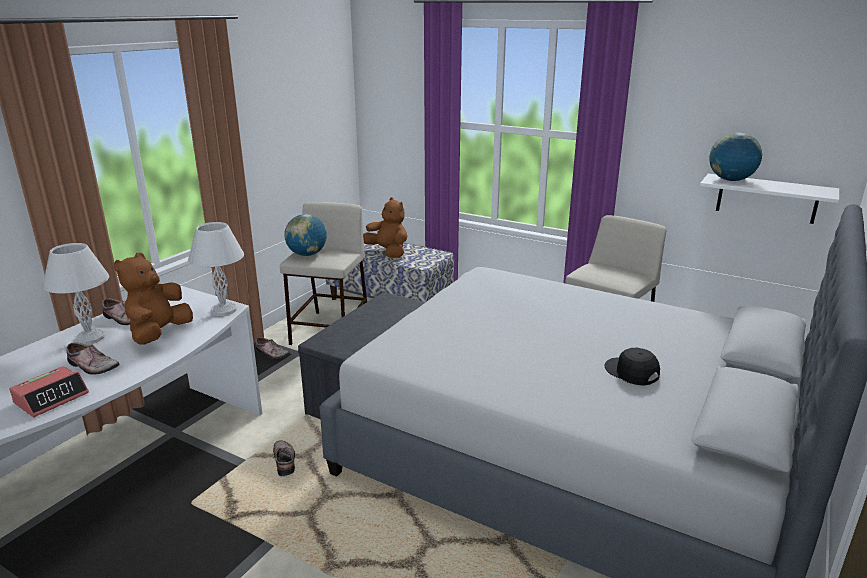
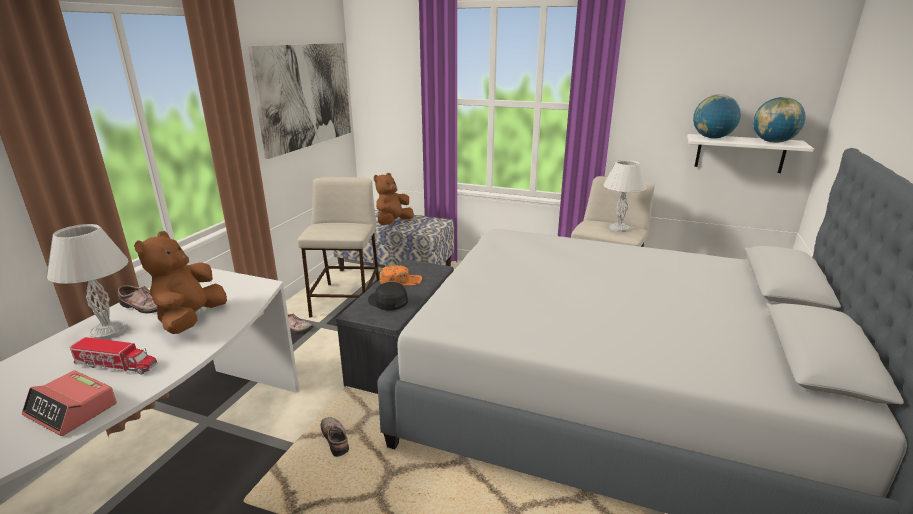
camera: 10 degrees left, 0 degrees up
alarm clock [9,366,89,417] -> alarm clock turned 90 degrees clockwise [22,370,117,436]
shoe [66,342,120,375] -> toy truck [70,337,157,375]
white table lamp [188,222,244,316] -> white table lamp moved to [603,160,646,232]
globe [284,214,327,256] -> globe moved to [753,97,806,143]
brown plush toy [363,197,407,258] -> brown plush toy turned 90 degrees counterclockwise [374,173,414,225]
black cap [605,348,660,386] -> black cap moved to [368,282,408,311]
none -> picture [248,43,351,159]
none -> orange cap [380,265,422,286]

